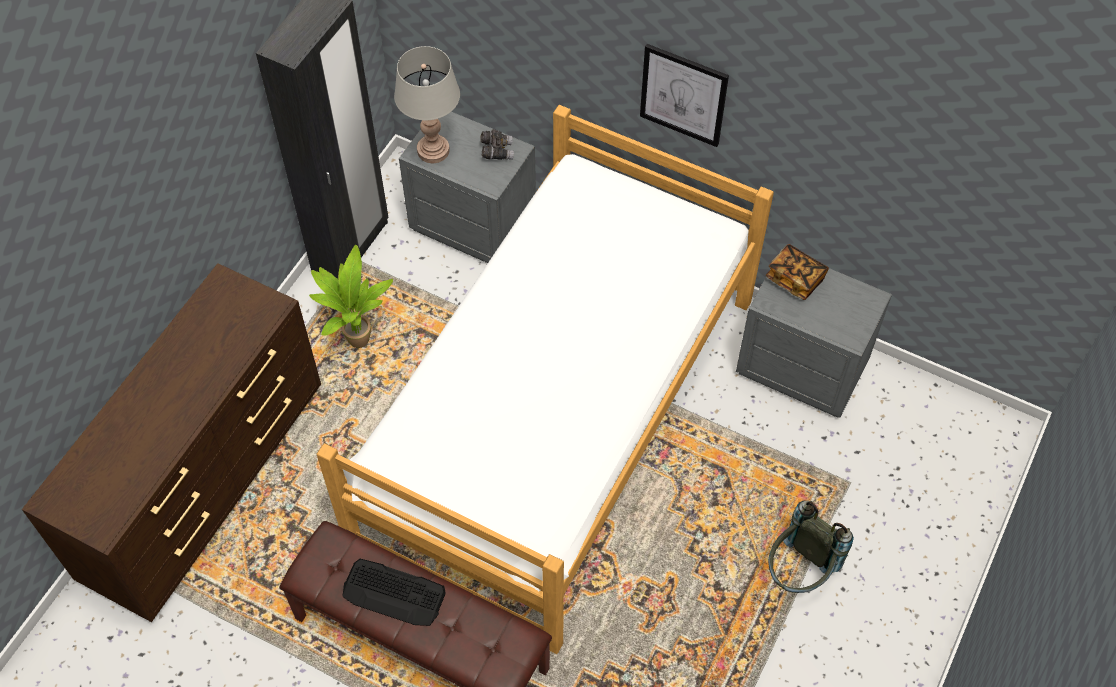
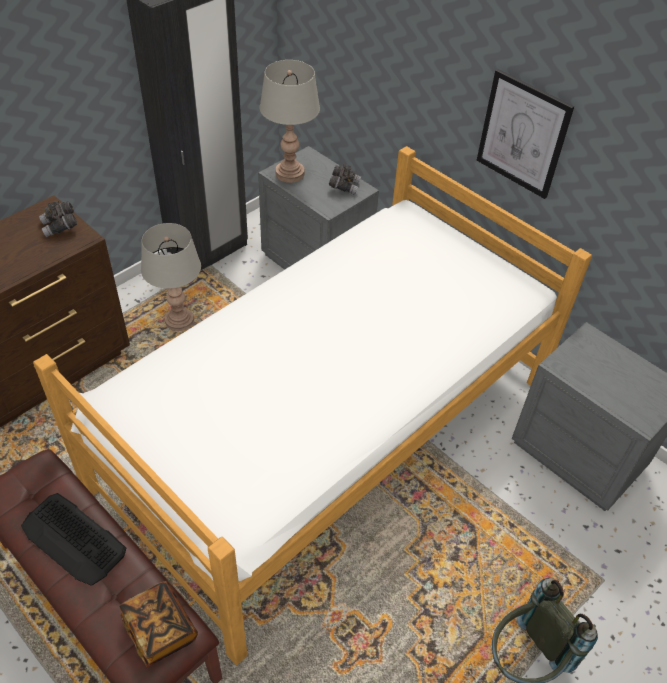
camera: 15 degrees right, 10 degrees down
potted plant [309,245,393,348] -> grey table lamp [141,223,201,331]
book [766,244,829,300] -> book moved to [119,581,198,667]
none -> grey binoculars [39,201,77,237]

